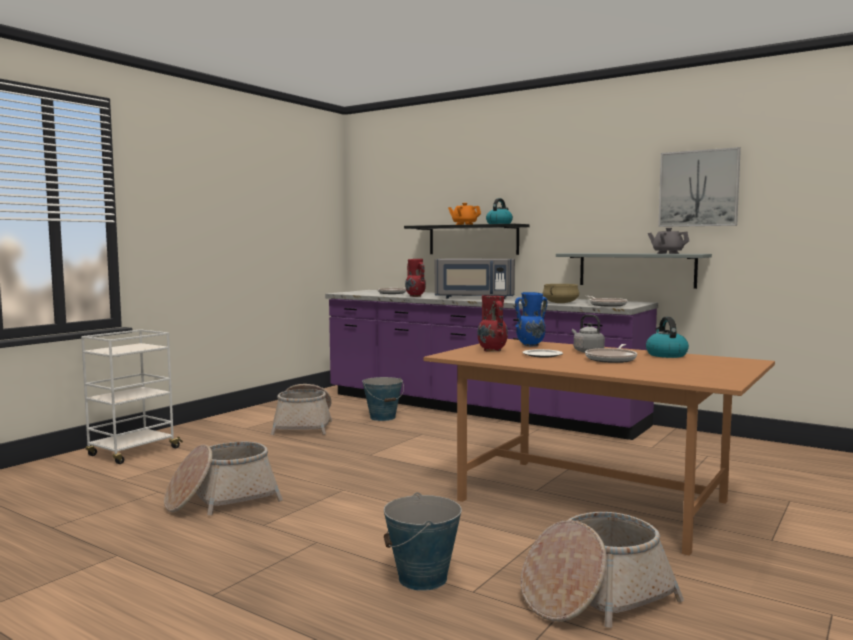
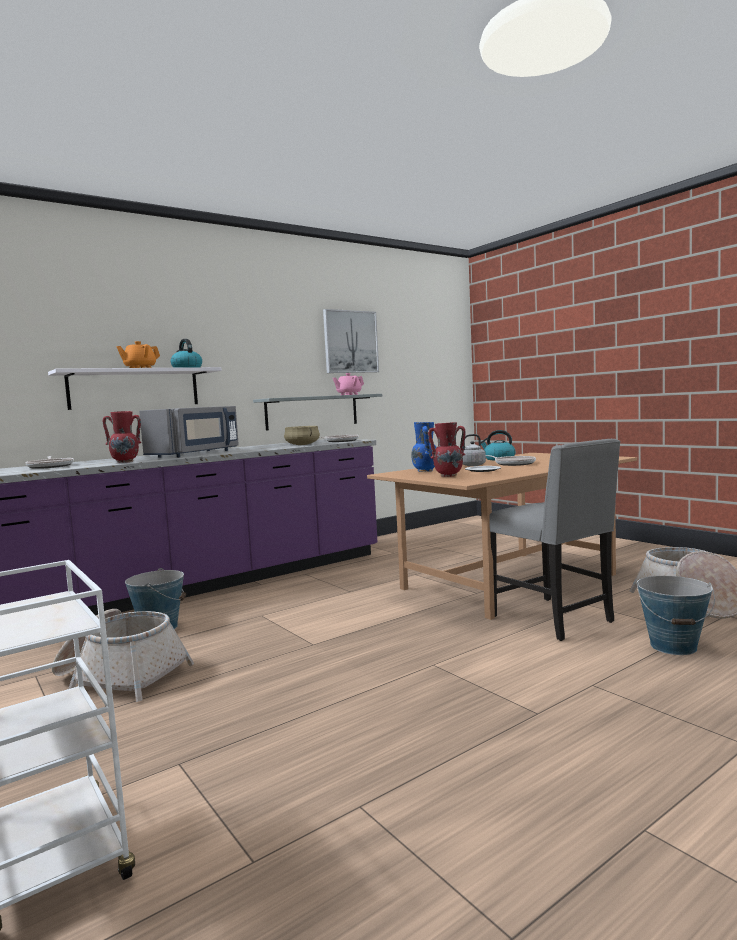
camera: 70 degrees left, 0 degrees up
basket [164,442,283,515] -> none
black shelf [404,224,530,255] -> white shelf [48,367,222,410]
grey teapot [648,228,689,254] -> pink teapot [333,373,364,395]
none -> grey chair [489,439,621,641]

